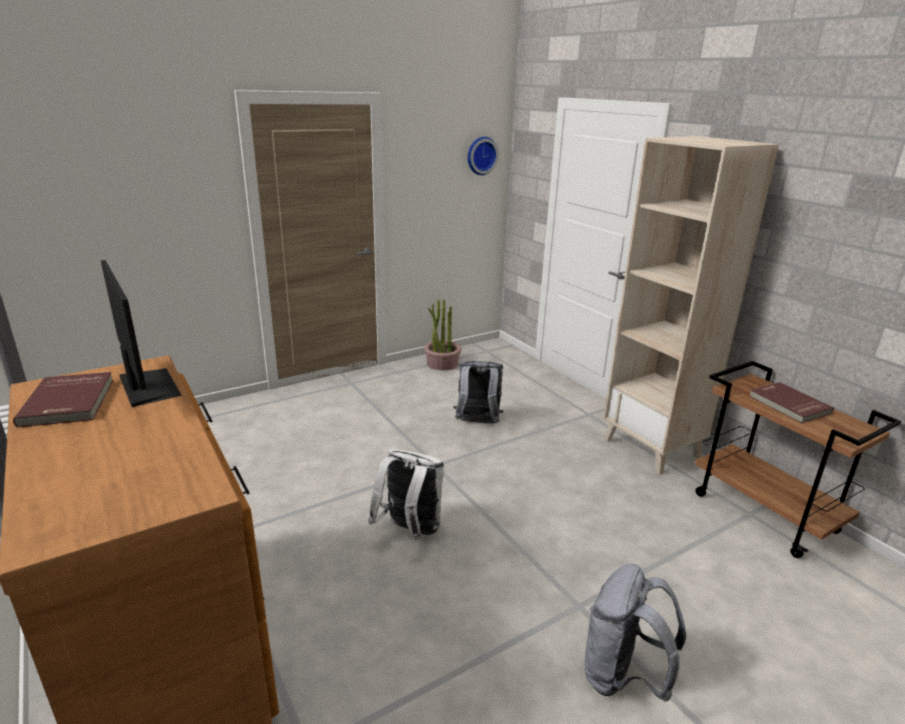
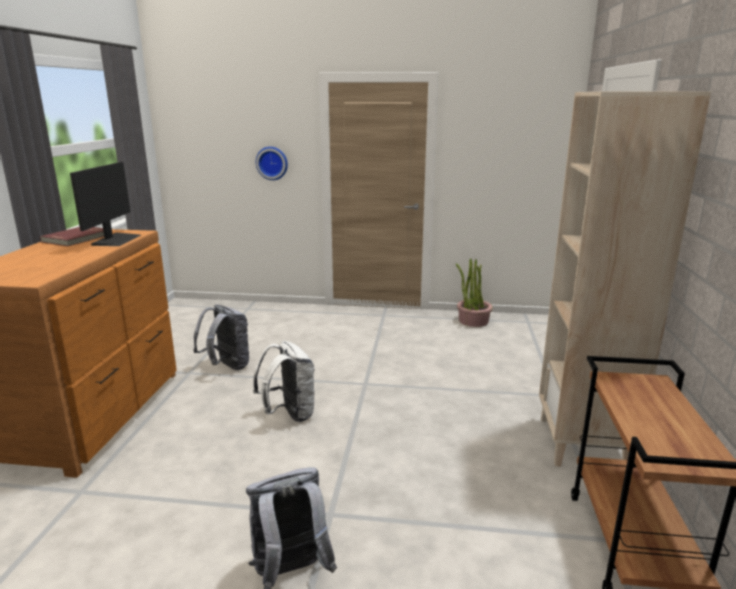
camera: 40 degrees right, 5 degrees down
grey backpack [453,361,503,424] -> grey backpack moved to [193,305,249,370]
wall clock [468,137,499,175] -> wall clock moved to [256,147,288,180]
red book [749,382,834,423] -> none

